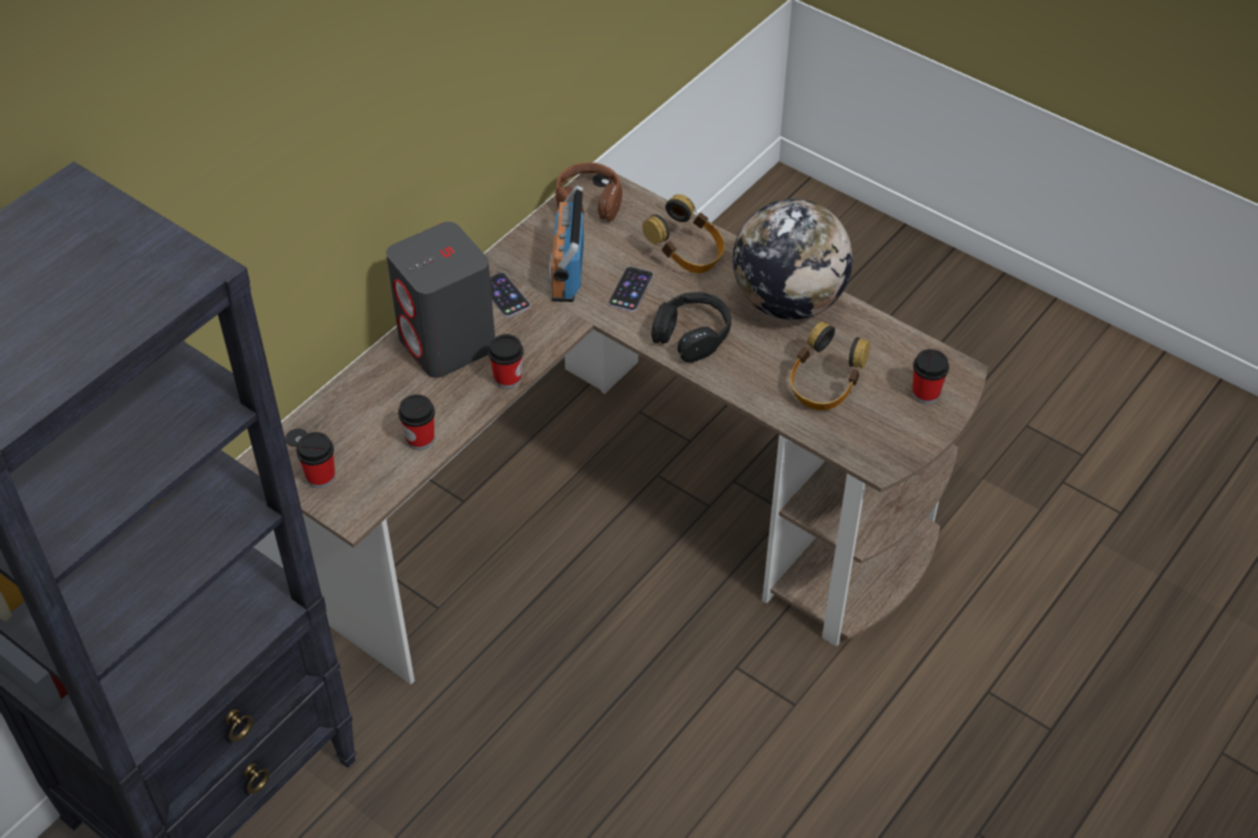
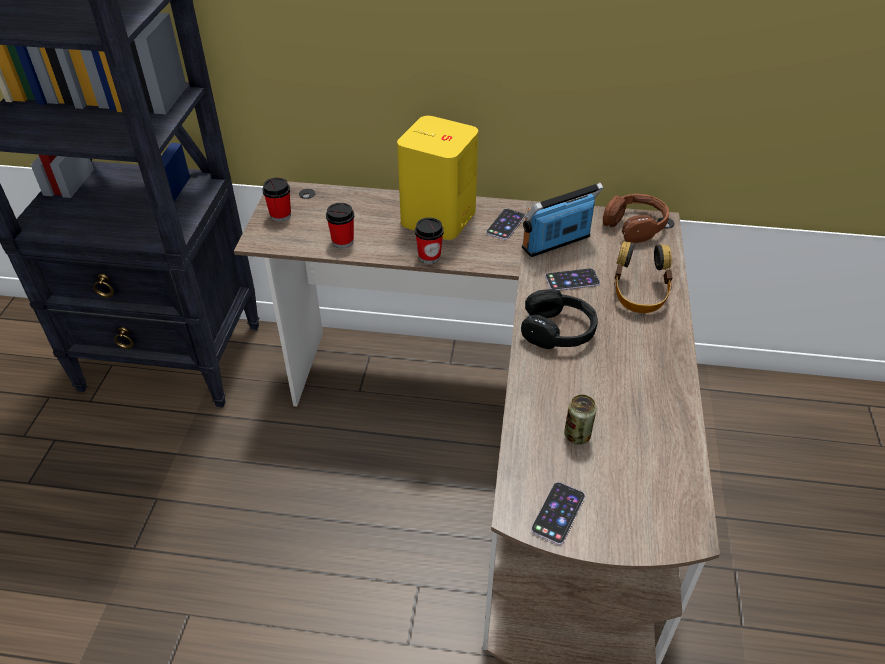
camera: 60 degrees right, 5 degrees down
grey speaker [386,222,495,378] -> yellow speaker [397,116,478,240]
globe [733,199,853,320] -> none
headphones [790,321,870,410] -> can [564,394,597,444]
cup [912,349,949,404] -> none
none -> phone [531,482,585,545]

